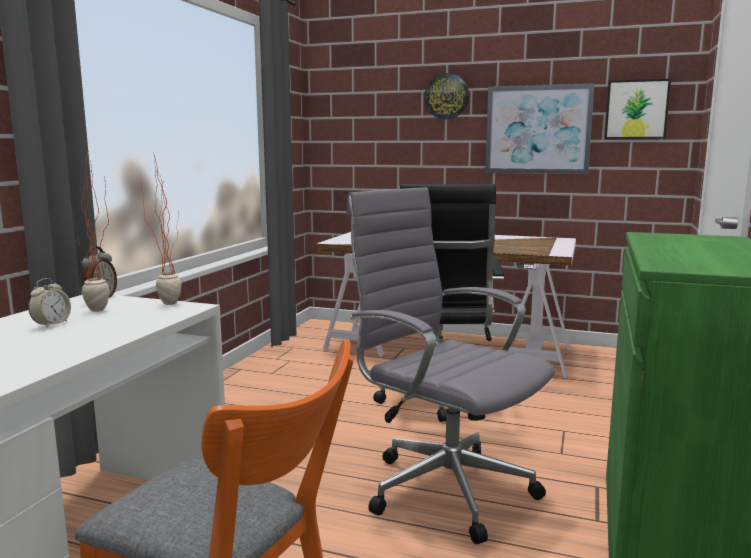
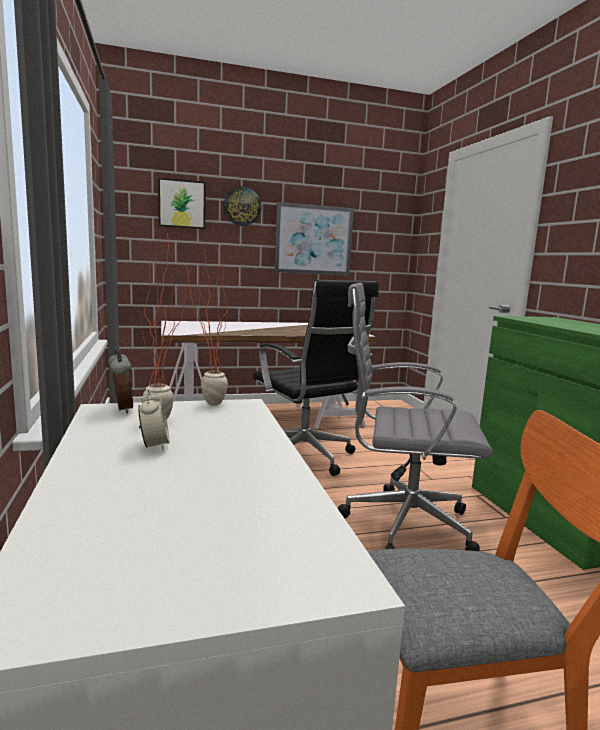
camera: 35 degrees left, 0 degrees up
picture [604,79,671,139] -> picture moved to [158,178,206,229]

